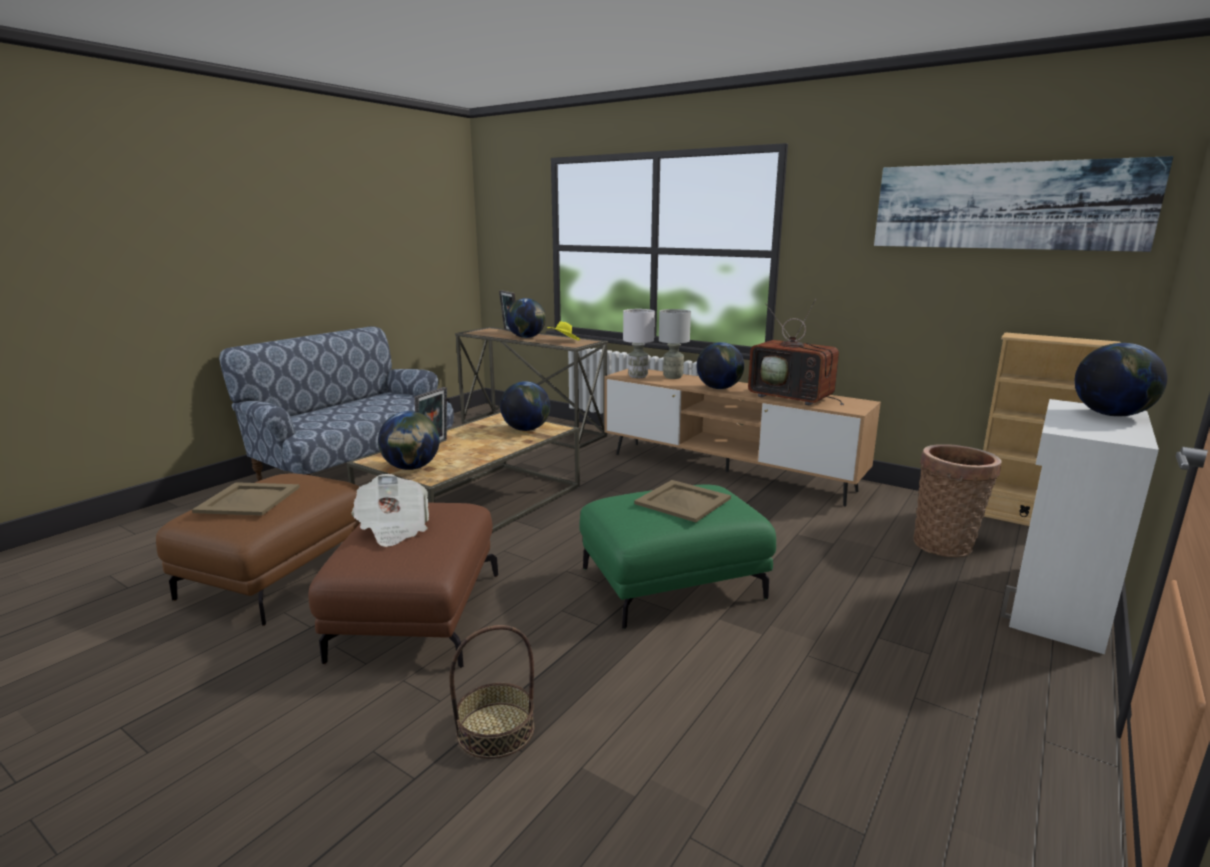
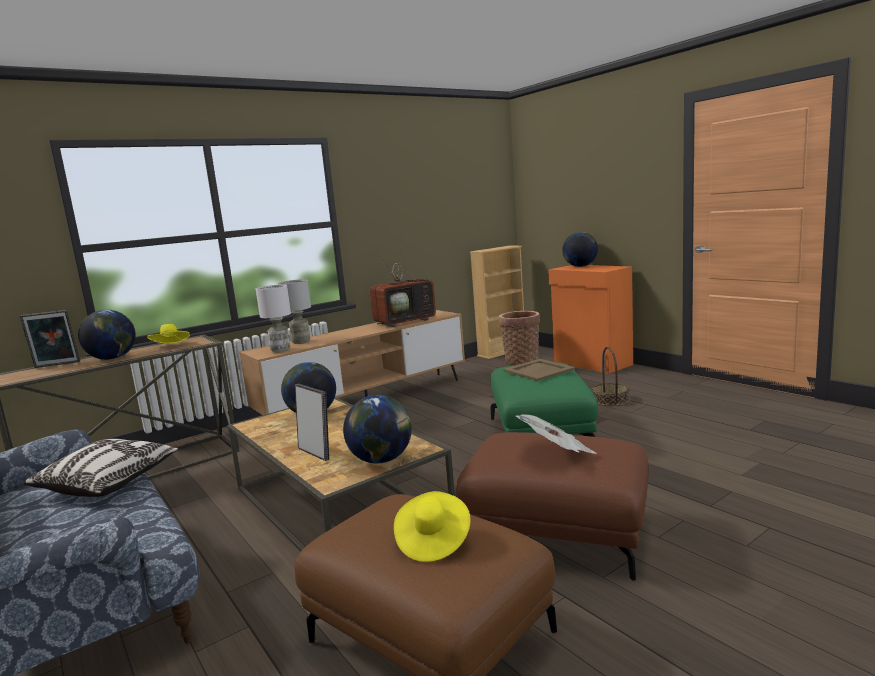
camera: 70 degrees left, 5 degrees down
beige tray [192,482,300,516] -> yellow hat [394,491,471,562]
basket [449,625,534,759] -> basket moved to [592,347,629,406]
globe [697,342,744,389] -> none
picture [874,156,1173,252] -> none
white cabinet [1000,399,1159,654] -> orange cabinet [548,265,633,374]
none -> pillow [24,439,179,497]

